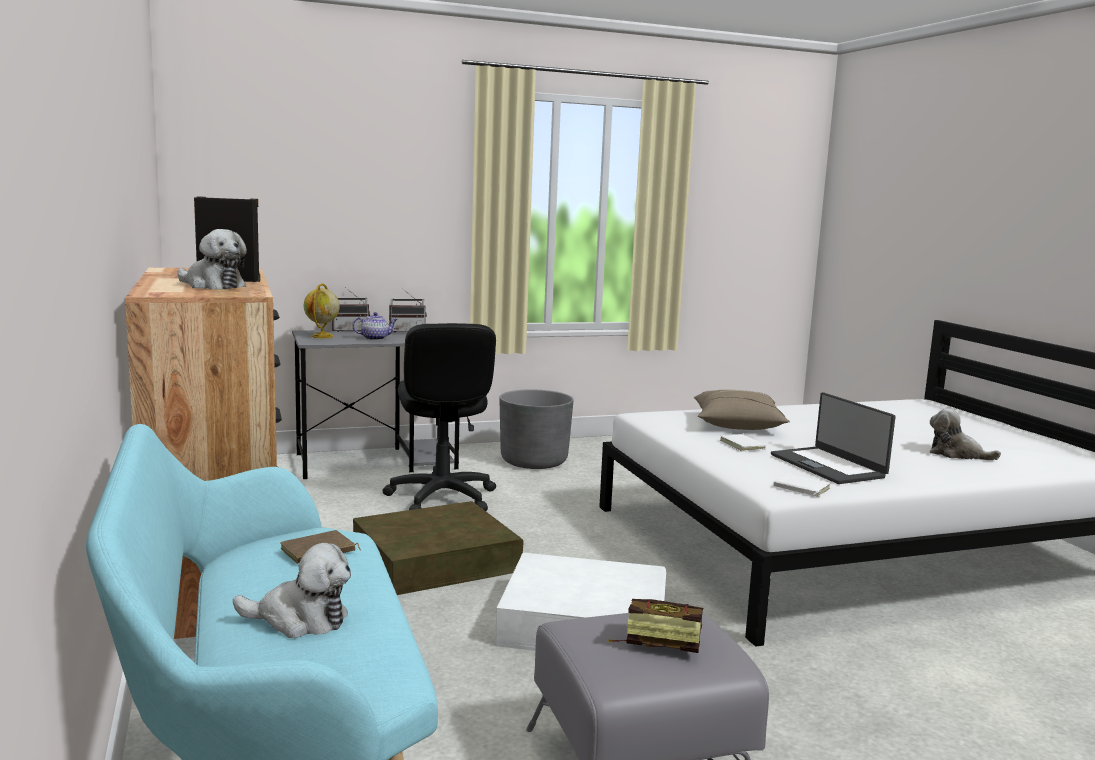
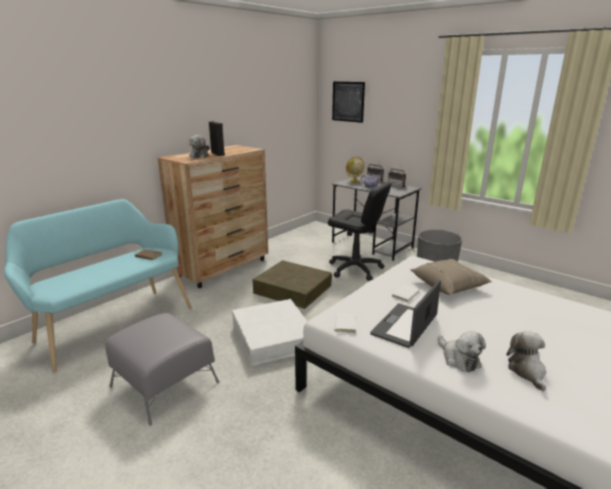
camera: 60 degrees right, 10 degrees up
plush toy [233,543,351,638] -> plush toy moved to [438,331,486,372]
black office chair [383,323,496,511] -> black office chair turned 105 degrees counterclockwise [328,182,392,281]
book [608,599,703,653] -> none
none -> picture [332,82,365,123]

